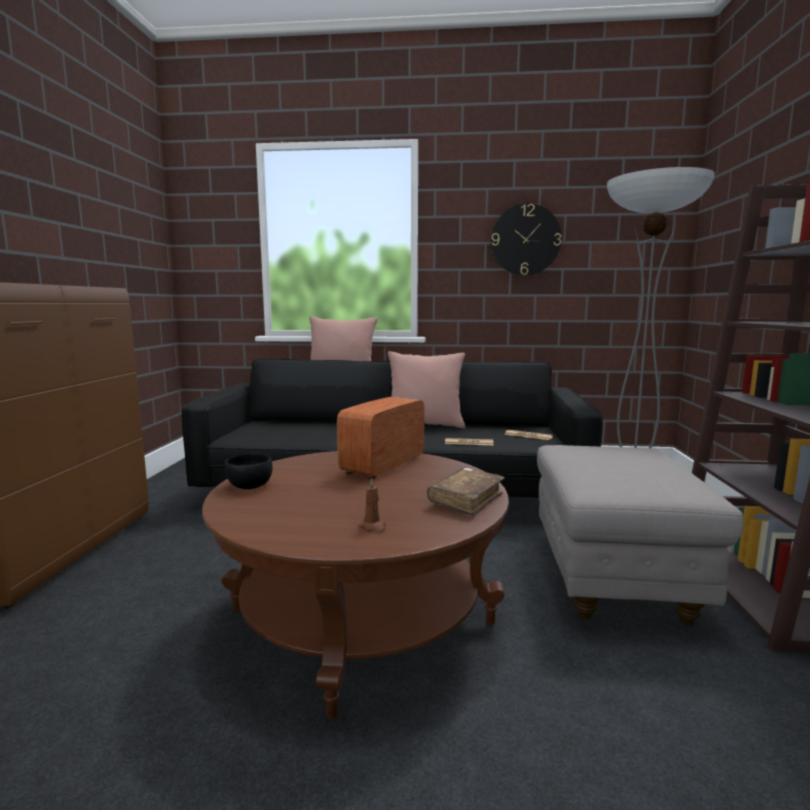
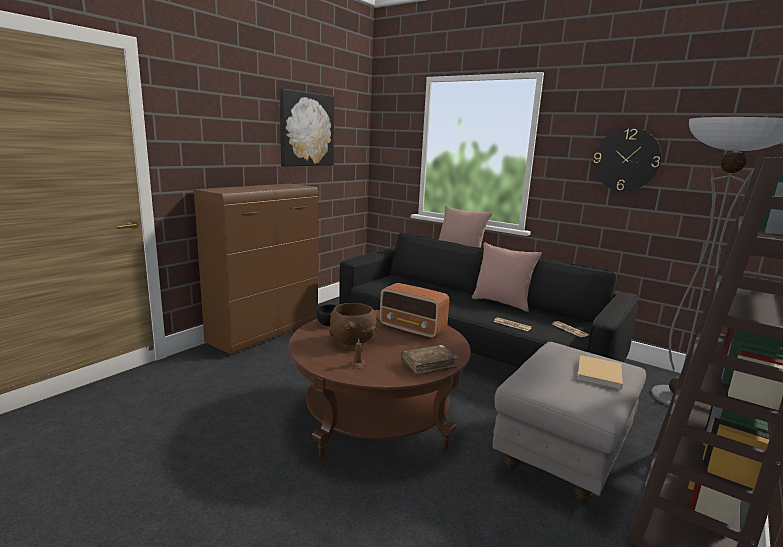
camera: 30 degrees right, 5 degrees up
radio [337,397,425,479] -> radio turned 120 degrees counterclockwise [380,283,449,339]
none -> picture [280,89,334,166]
none -> brown bowl [329,303,378,346]
none -> beige book [577,355,623,390]

